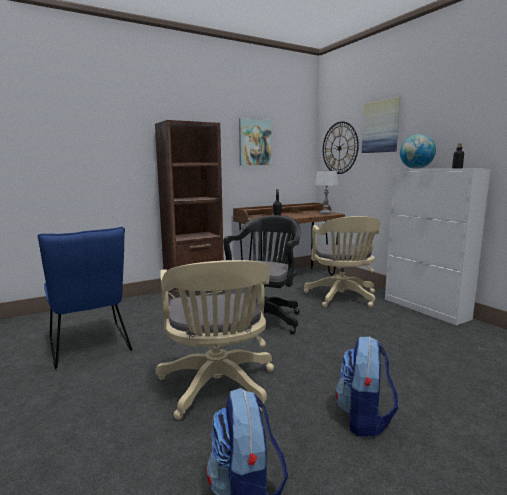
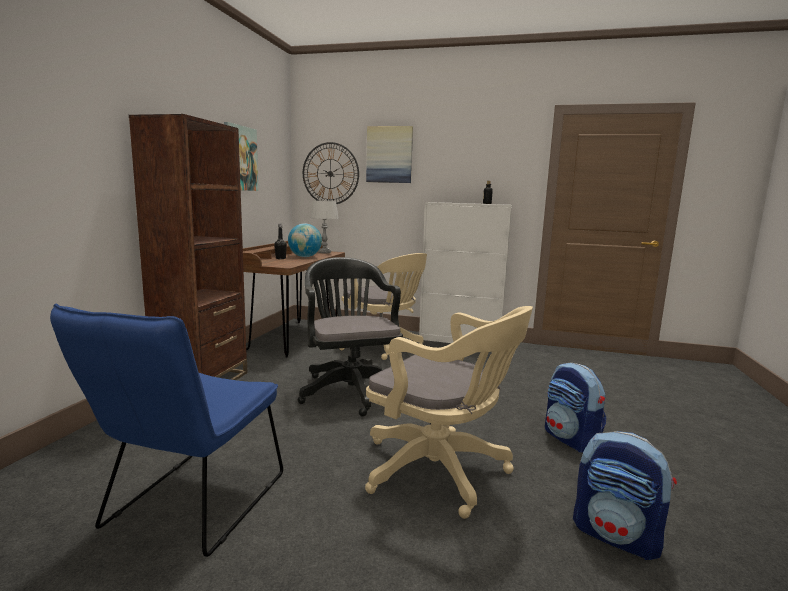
camera: 45 degrees left, 0 degrees up
blue chair [37,227,132,369] -> blue chair turned 90 degrees clockwise [50,304,283,557]
globe [400,134,436,169] -> globe moved to [288,224,322,257]

